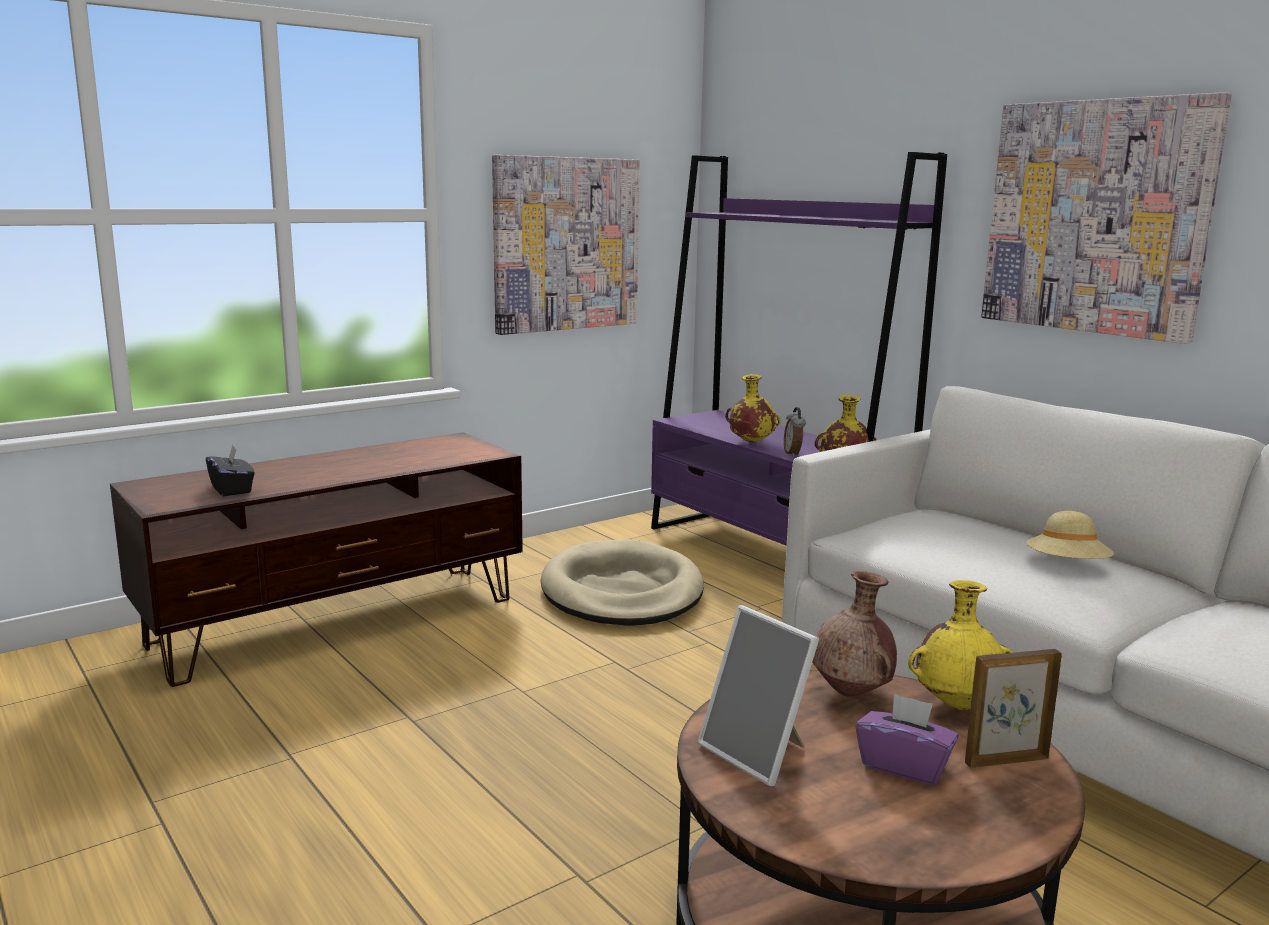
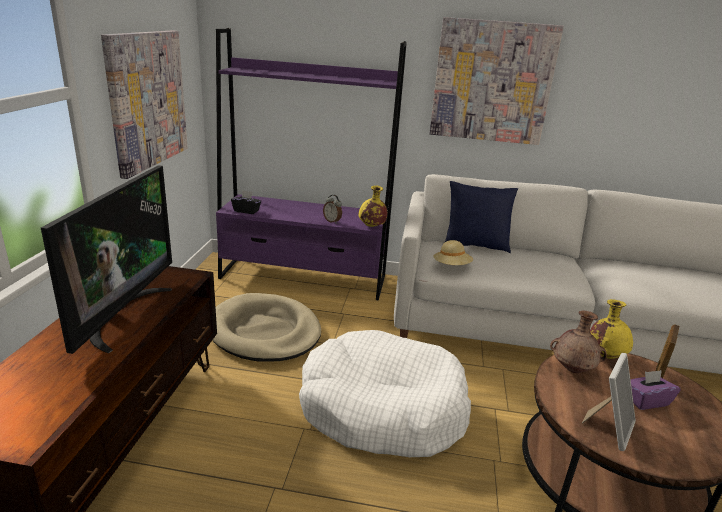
camera: 45 degrees left, 10 degrees up
black tissue box [206,445,255,496] -> black tissue box moved to [231,190,261,214]
picture frame [698,605,819,786] -> picture frame turned 60 degrees counterclockwise [582,353,636,451]
yellow vase [725,374,781,442] -> none
beige hat [1026,511,1114,559] -> beige hat moved to [433,240,473,265]
none -> television [41,165,172,354]
none -> white dog bed [299,330,471,457]
none -> blue pillow [445,181,518,253]

